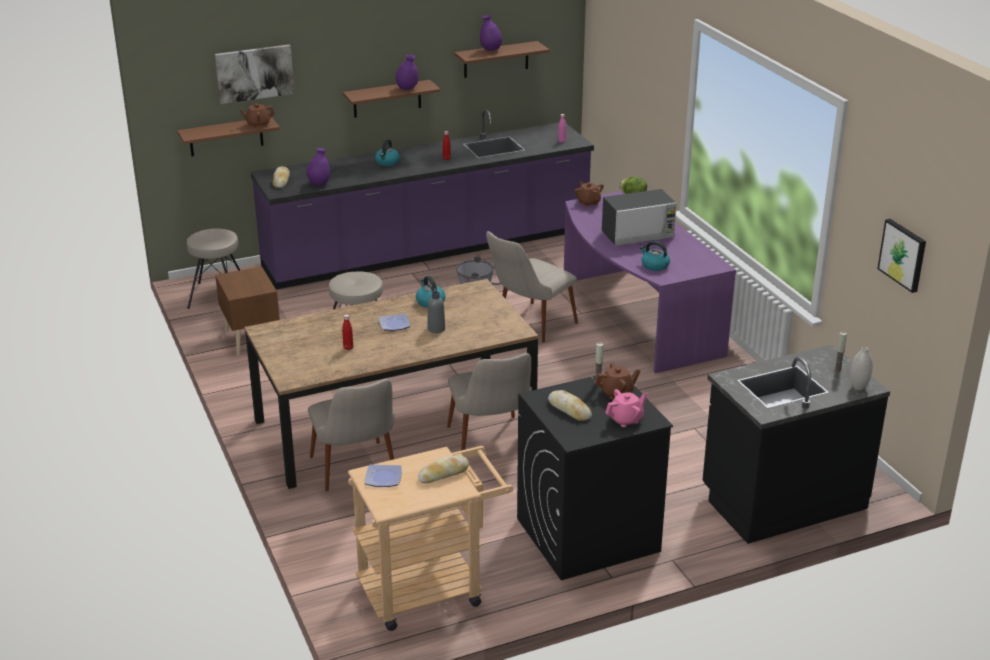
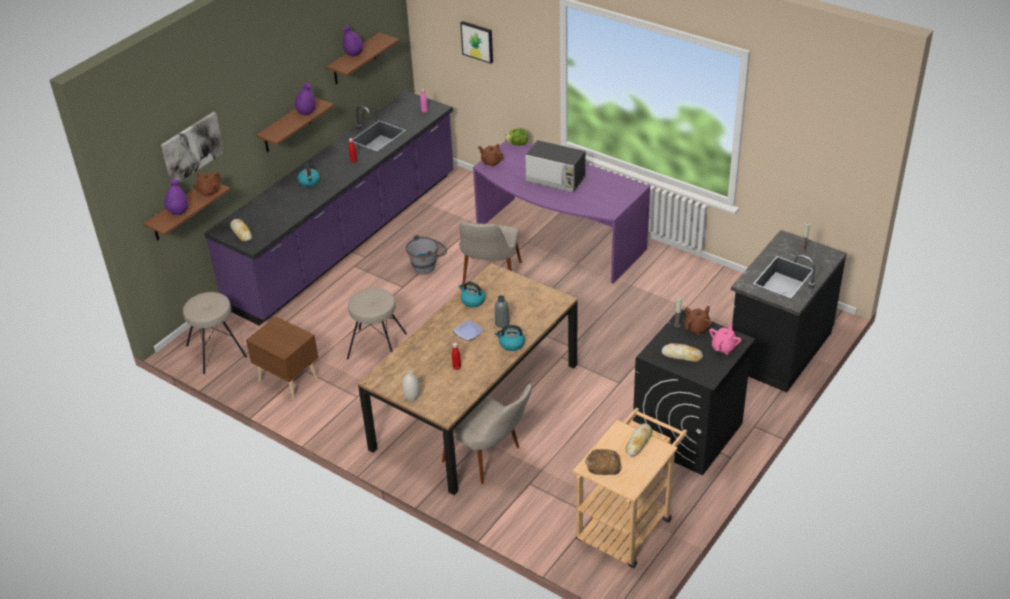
camera: 30 degrees left, 10 degrees up
purple vase [306,148,330,185] -> purple vase moved to [164,180,188,215]
plate [365,464,402,487] -> bread [585,449,622,475]
beige chair [447,353,532,451] -> none
microwave [602,189,677,246] -> microwave turned 75 degrees clockwise [525,140,585,192]
kettle [640,241,670,271] -> kettle moved to [495,325,525,351]
white vase [850,347,873,390] -> white vase moved to [403,371,419,402]
picture [877,219,926,293] -> picture moved to [460,21,493,64]

